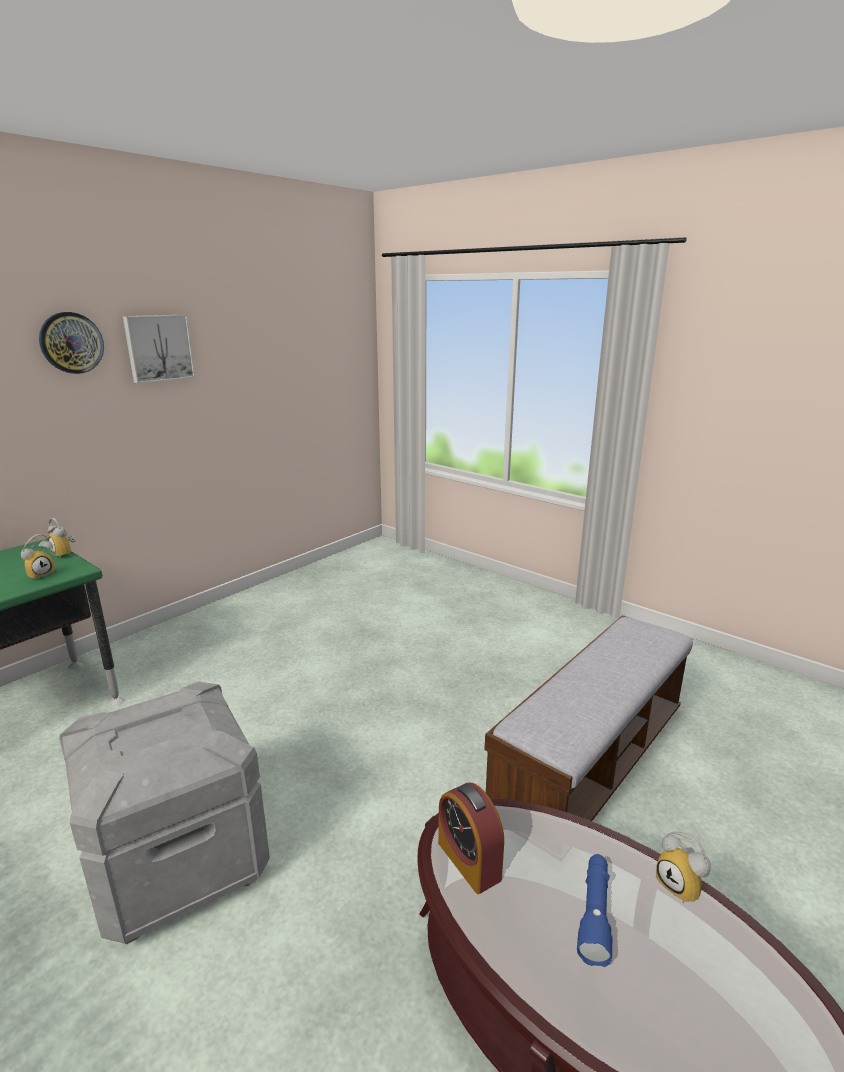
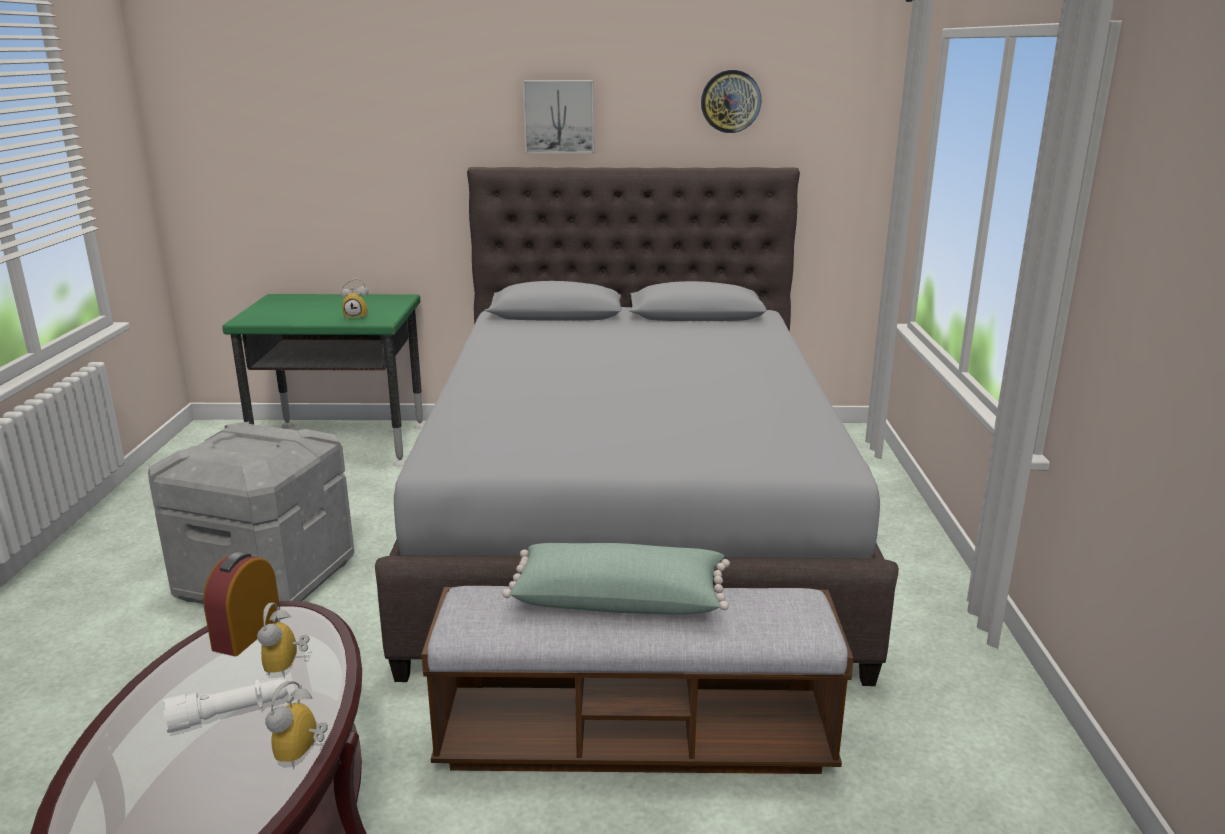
camera: 50 degrees right, 0 degrees up
wall clock [39,312,104,374] -> wall clock moved to [701,70,762,133]
alarm clock [48,518,76,559] -> alarm clock moved to [257,603,310,678]
blue flashlight [577,854,612,967] -> white flashlight [163,679,288,733]
none -> grey bed [375,167,899,686]
none -> green pillow [502,543,730,615]

